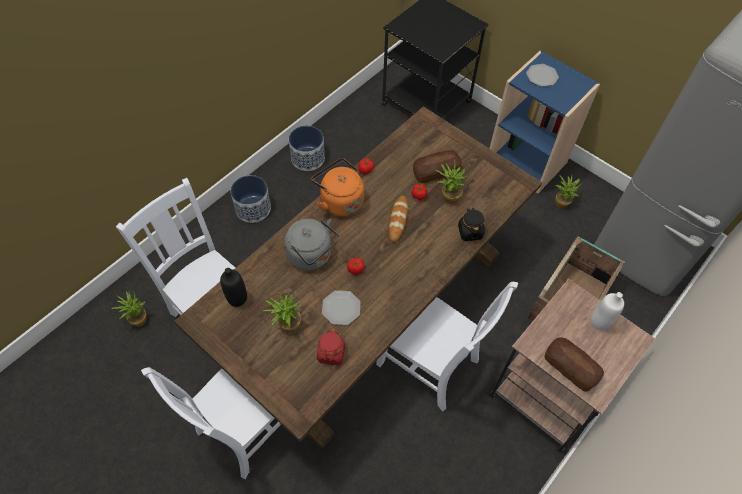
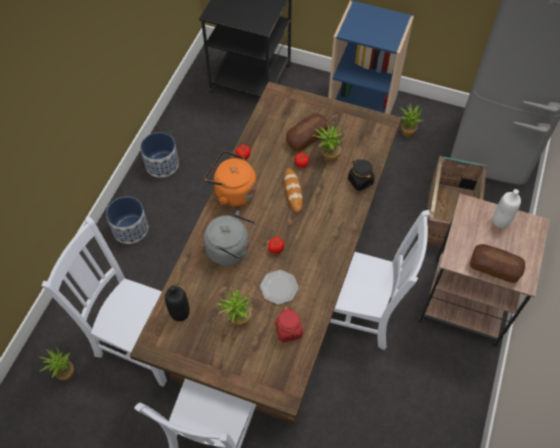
camera: 20 degrees left, 0 degrees up
plate [526,64,559,87] -> none

